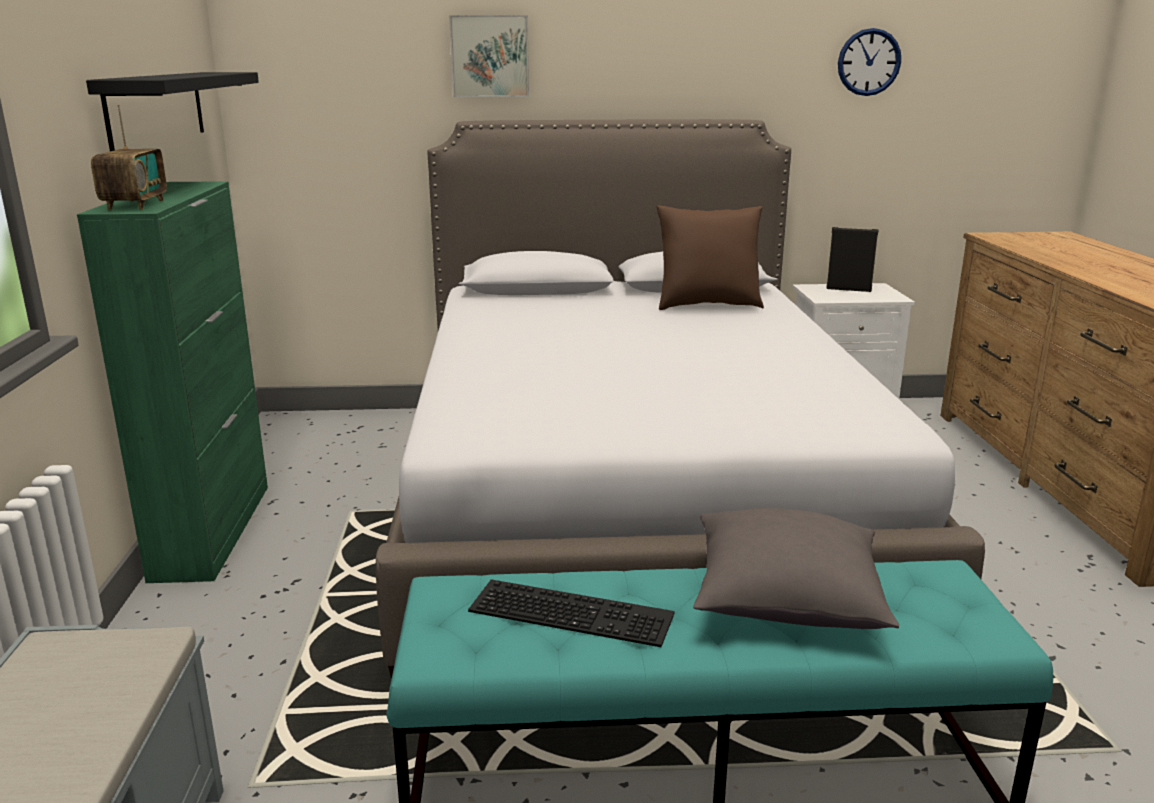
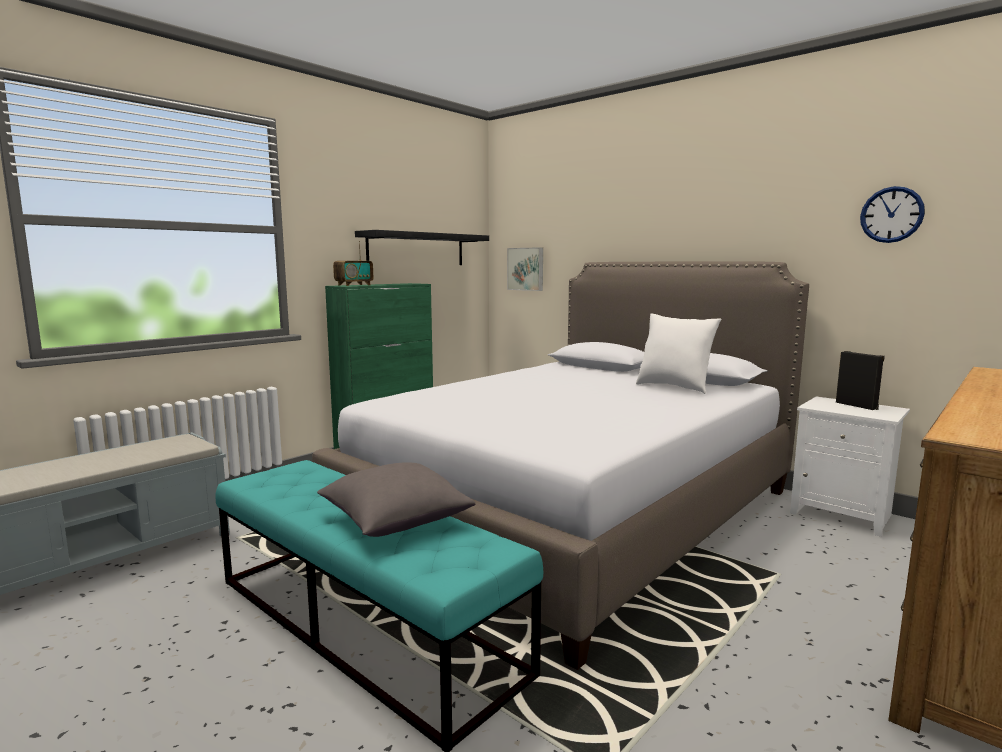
camera: 45 degrees right, 10 degrees down
picture [449,15,529,97] -> picture moved to [507,247,543,291]
keyboard [468,579,675,647] -> none
brown pillow [656,205,764,310] -> white pillow [636,313,721,394]

